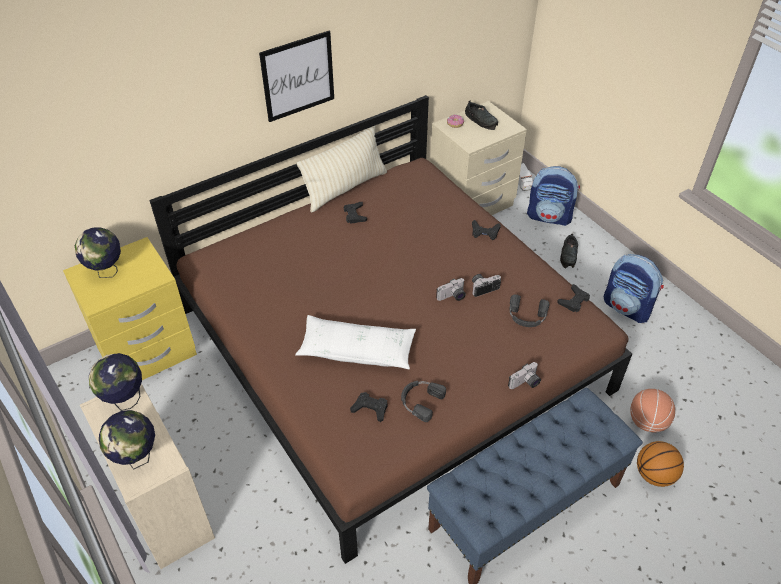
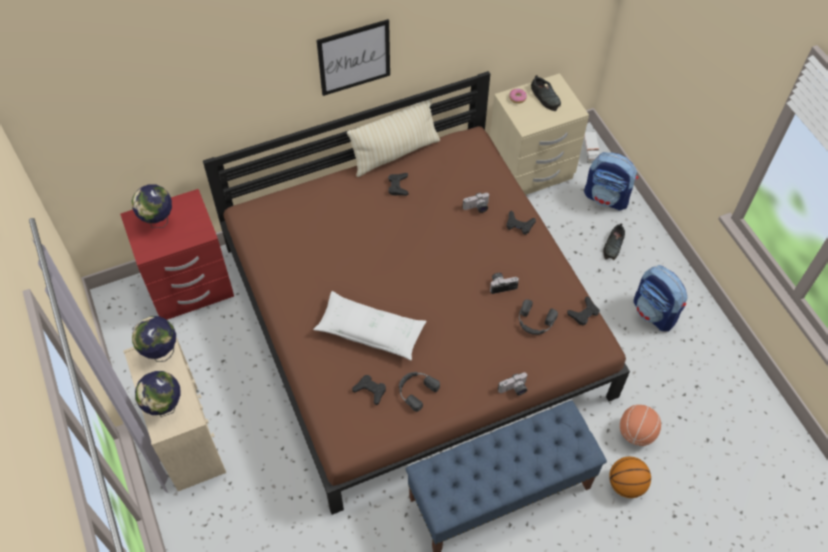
camera: 10 degrees right, 10 degrees up
yellow nightstand [63,237,197,380] -> red nightstand [120,189,234,320]
camera [436,278,466,301] -> camera moved to [463,192,489,213]

